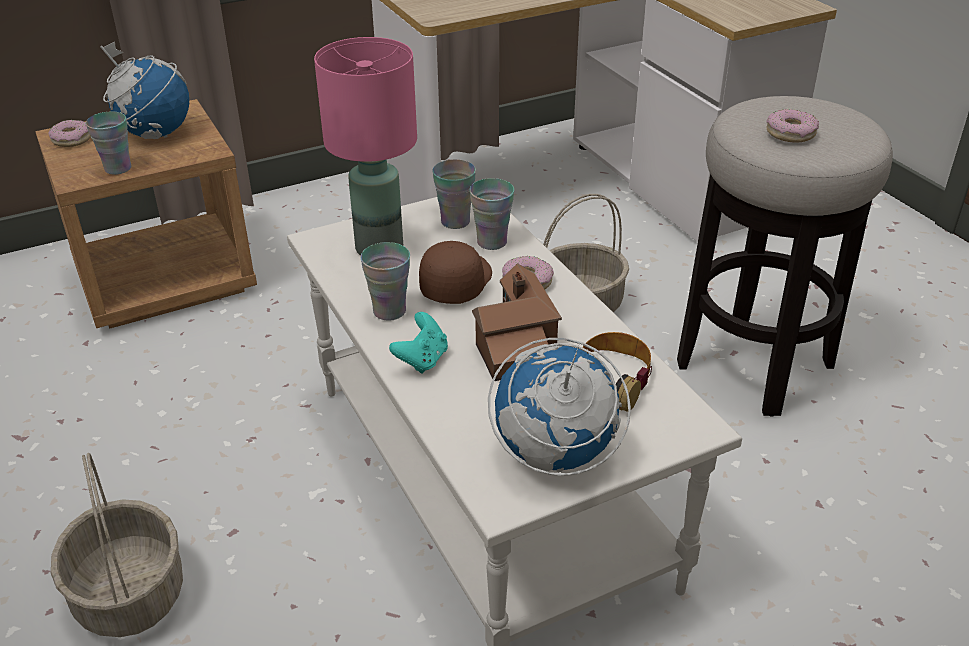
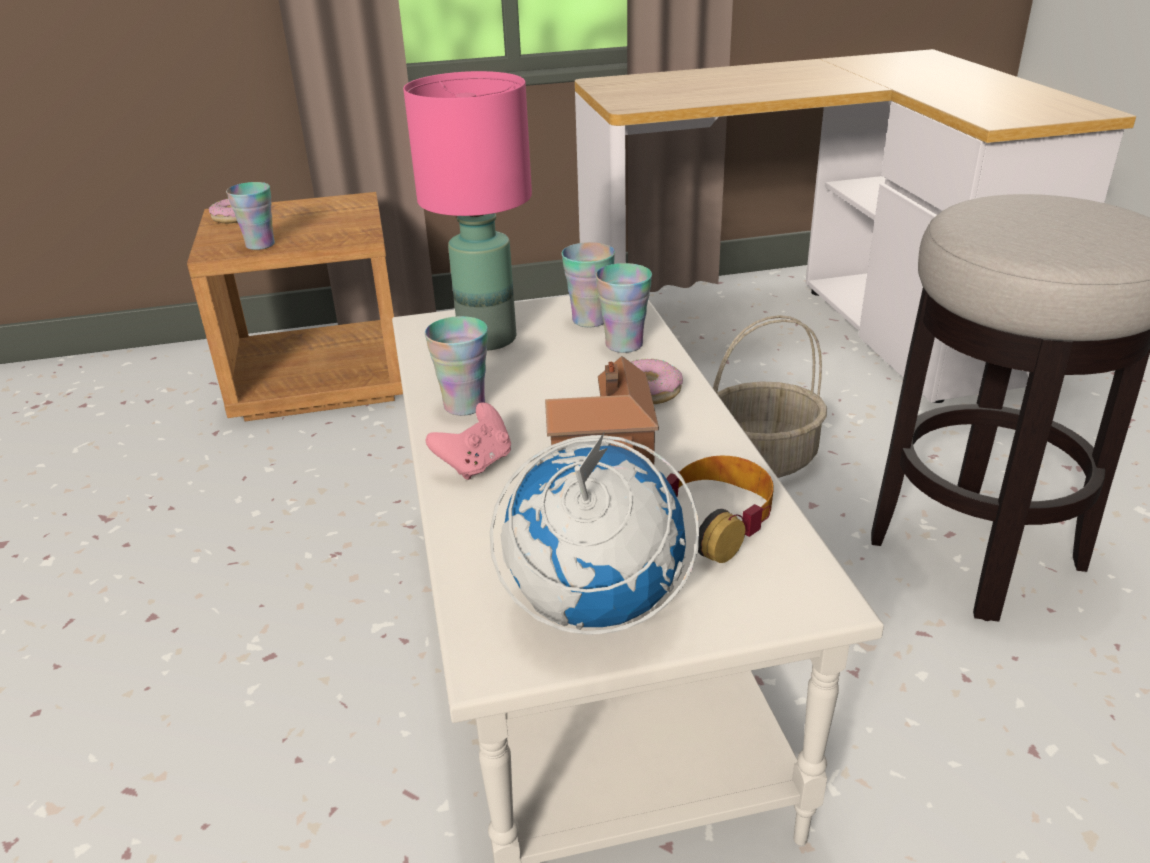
camera: 15 degrees right, 5 degrees down
basket [51,453,183,637] -> none
globe [100,42,189,139] -> none
turquoise game controller [389,312,448,374] -> pink game controller [426,402,511,480]
brown cap [419,241,492,304] -> none
donut [767,109,819,143] -> none

